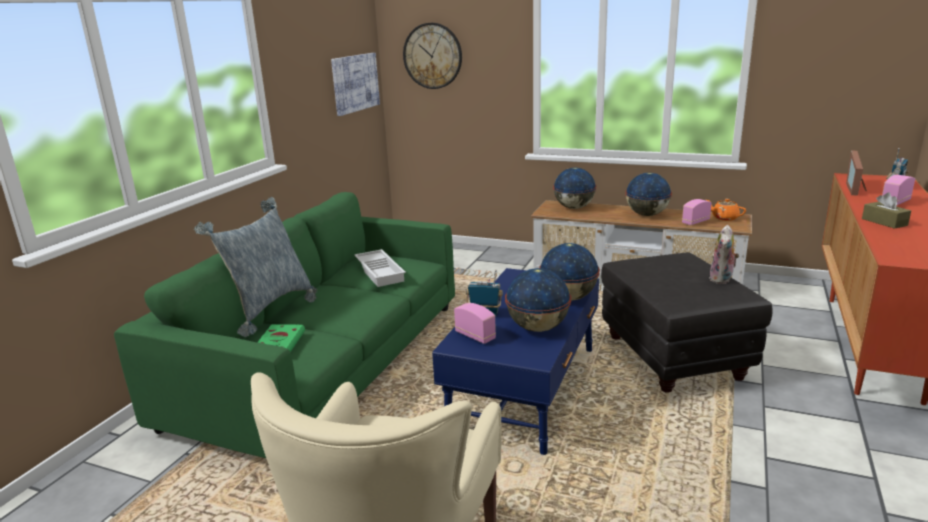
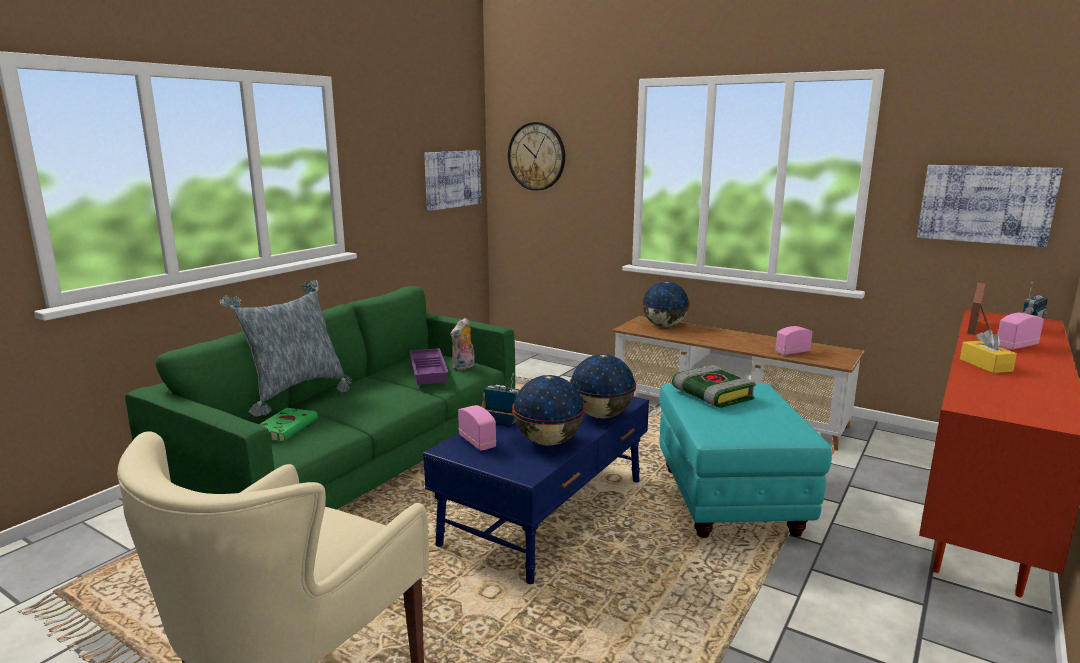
camera: 10 degrees right, 5 degrees down
white tray [354,249,406,287] -> purple tray [409,348,449,385]
black ottoman [601,252,772,393] -> turquoise ottoman [659,383,832,538]
globe [625,173,672,216] -> none
orange teapot [706,199,746,221] -> none
plush toy [710,225,739,284] -> plush toy moved to [451,318,475,370]
brown tissue box [862,193,911,229] -> yellow tissue box [960,330,1017,373]
none -> book [672,365,756,408]
none -> picture [917,165,1063,247]

